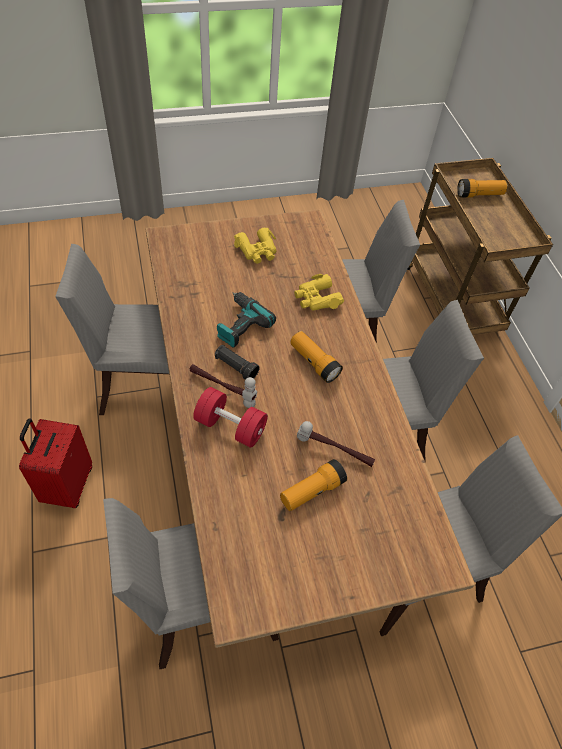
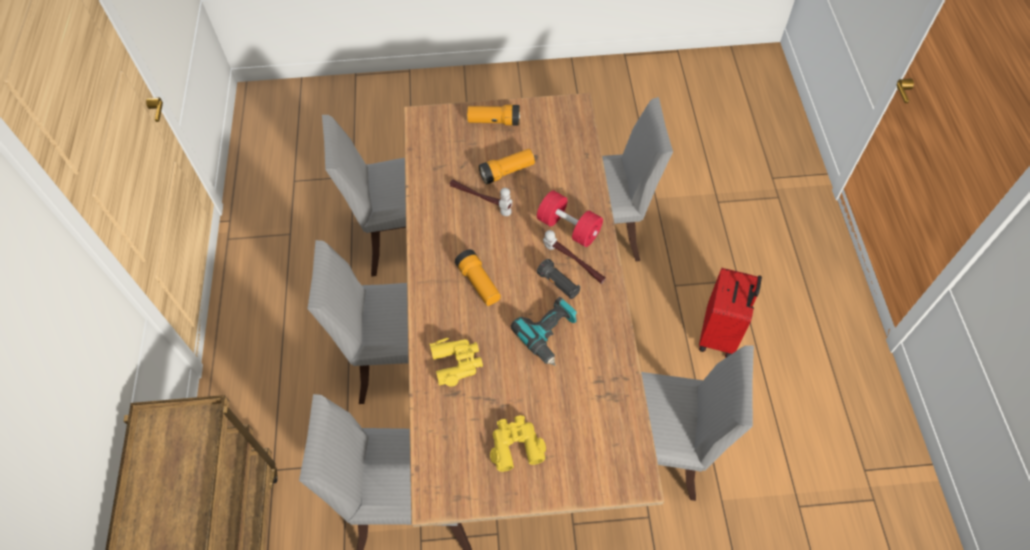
camera: 165 degrees left, 5 degrees up
flashlight [457,179,508,198] -> flashlight moved to [467,105,520,125]

